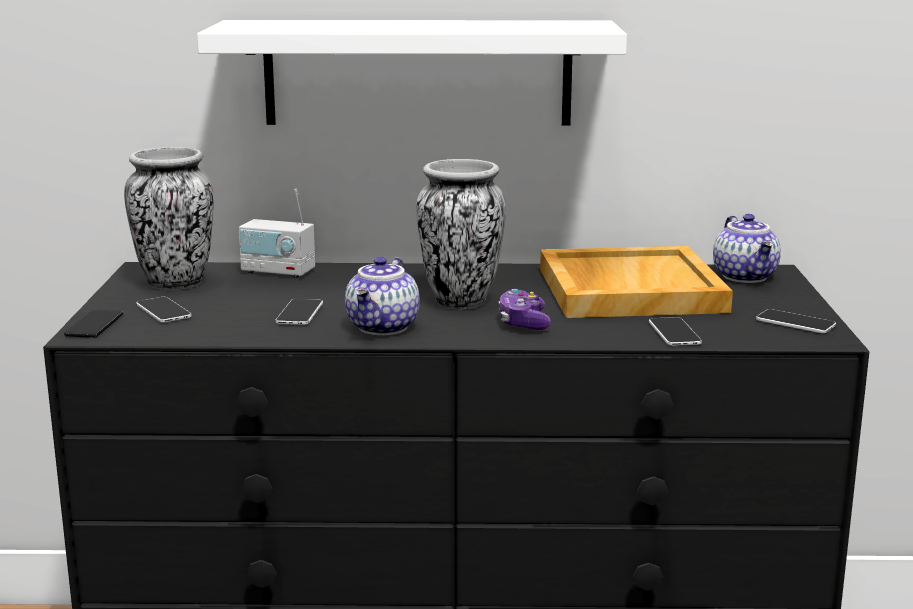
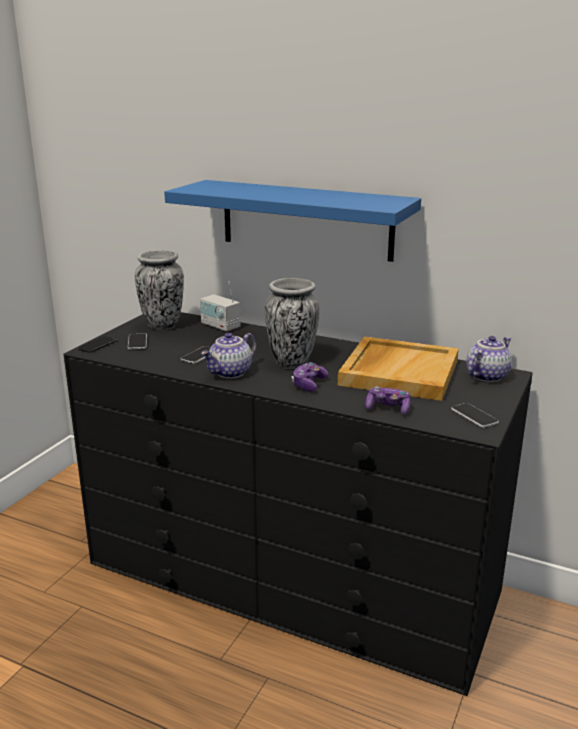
camera: 25 degrees right, 5 degrees up
white shelf [197,20,627,126] -> blue shelf [164,180,421,262]
phone [649,317,702,346] -> game controller [365,386,411,415]
teapot [713,214,781,283] -> teapot turned 150 degrees counterclockwise [466,336,512,382]

